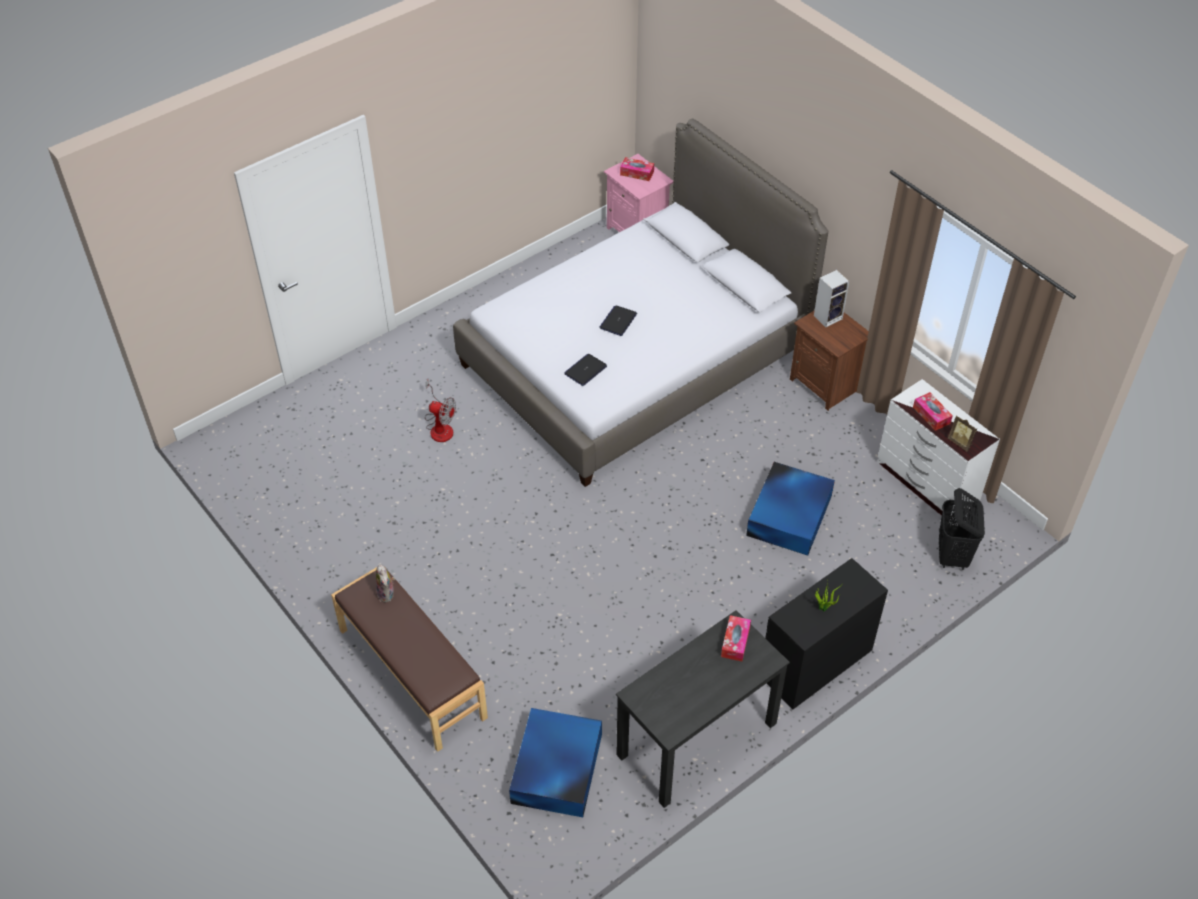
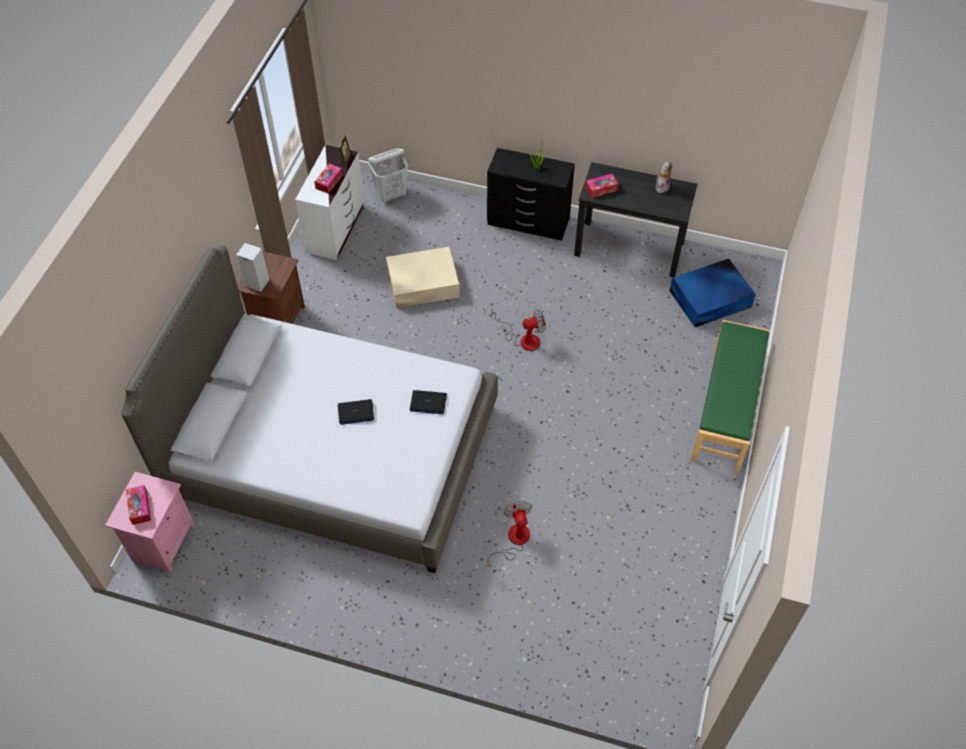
camera: 125 degrees left, 5 degrees up
brown bench [331,567,488,752] -> green bench [690,320,770,473]
plush toy [376,564,395,602] -> plush toy moved to [656,162,672,193]
blue storage box [746,462,835,555] -> beige storage box [386,247,460,308]
black laundry basket [939,488,985,570] -> white laundry basket [368,148,408,203]
none -> fan [491,309,546,351]

